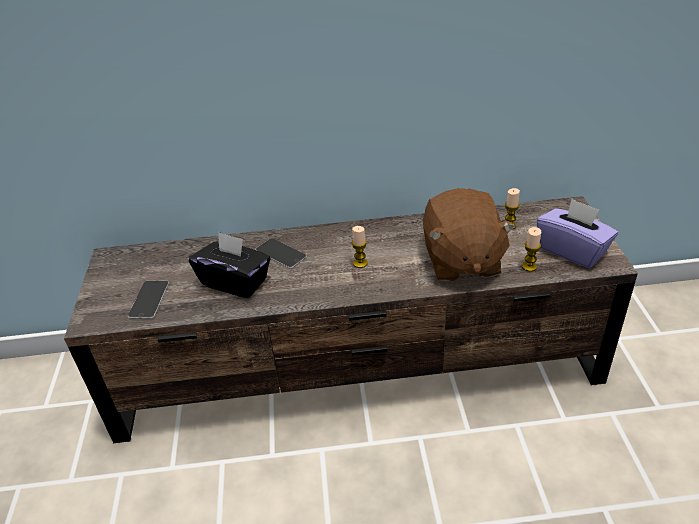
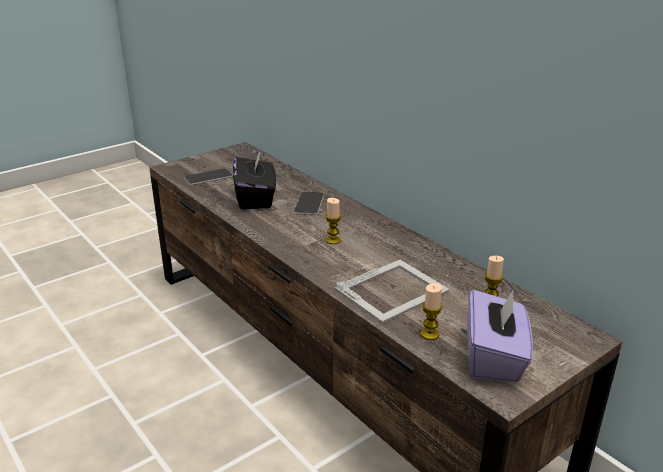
camera: 55 degrees right, 10 degrees down
brown plush toy [423,188,516,282] -> picture frame [334,260,450,324]

